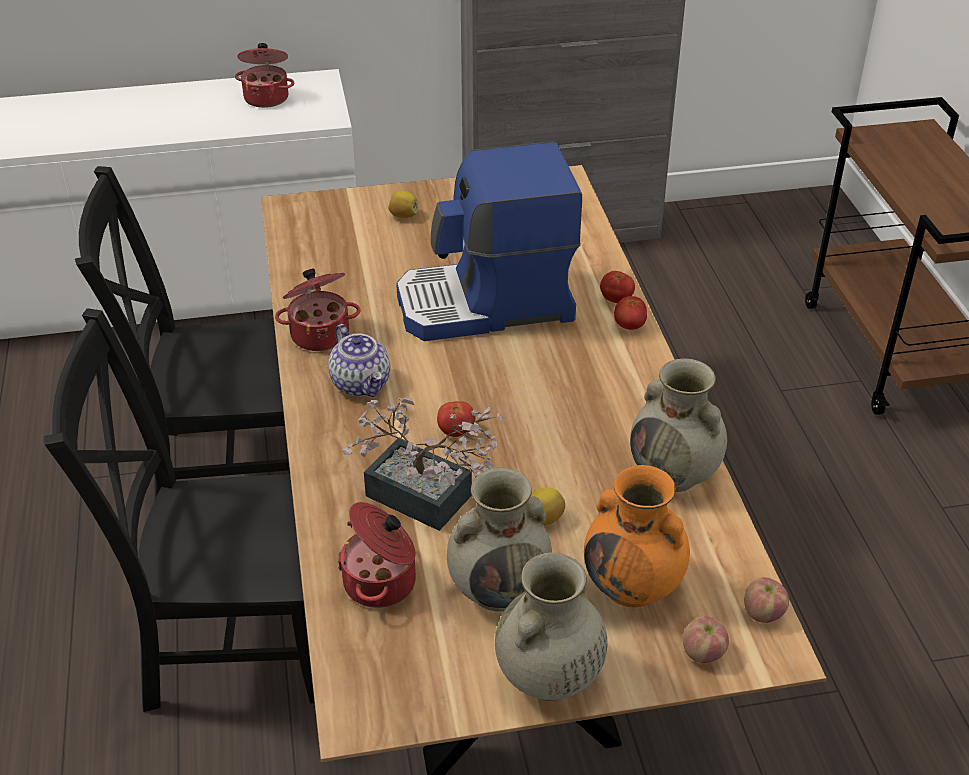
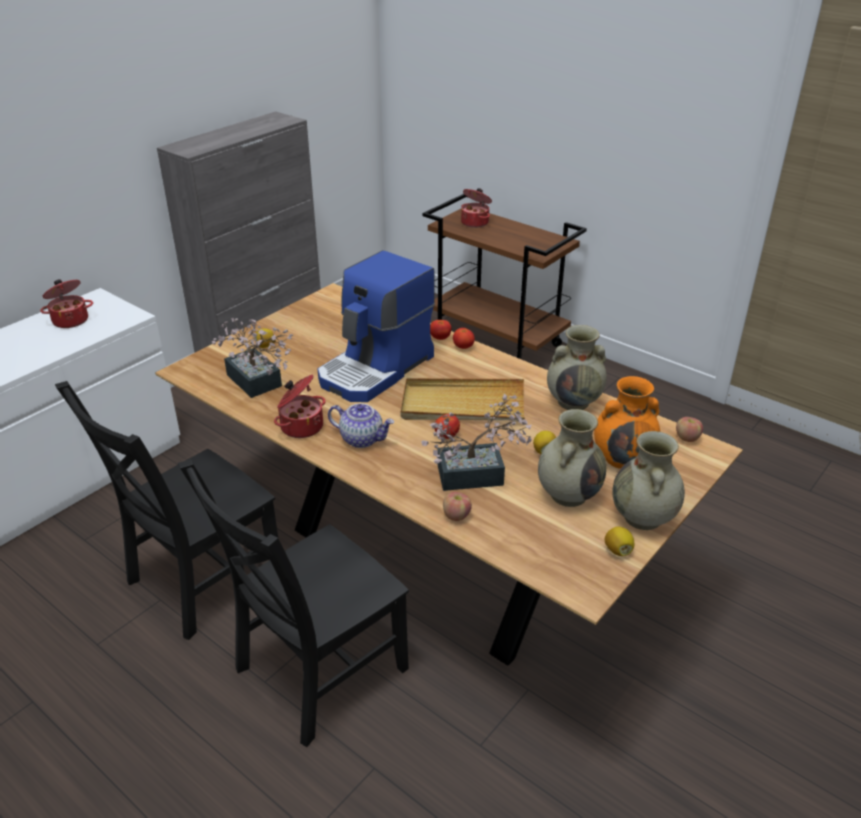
camera: 40 degrees left, 5 degrees down
cooking pot [337,502,416,608] -> cooking pot moved to [461,188,492,228]
apple [683,616,729,663] -> apple moved to [443,492,472,521]
none -> potted plant [212,318,293,398]
none -> beige tray [401,378,525,420]
none -> lemon [605,527,634,556]

